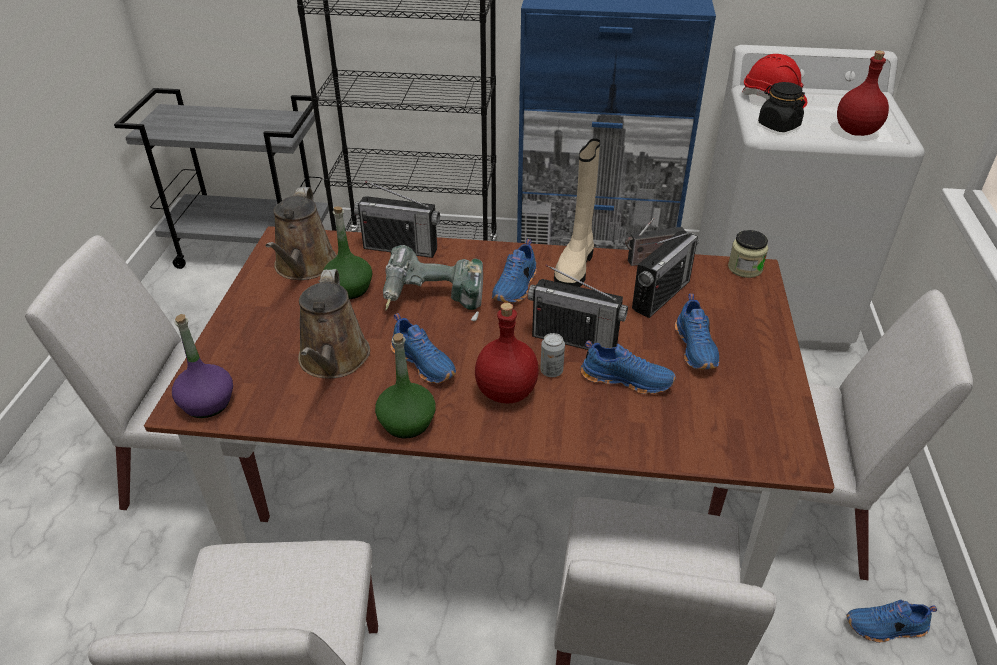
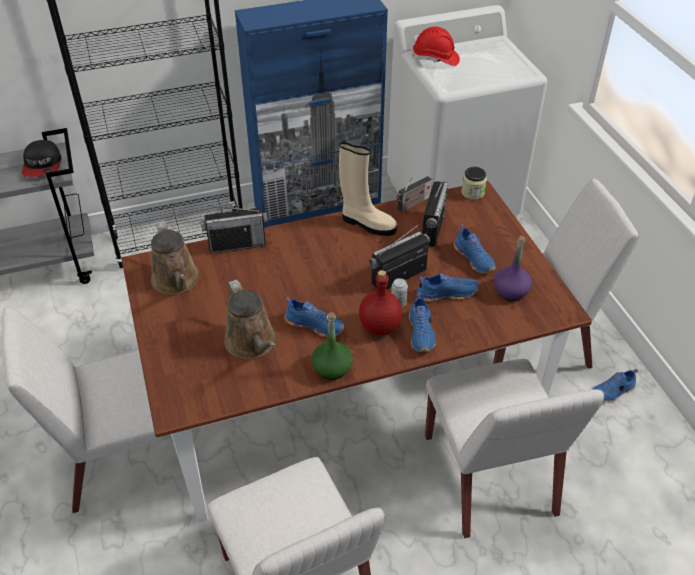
camera: 25 degrees left, 5 degrees up
purple bottle [172,314,233,418] -> purple bottle moved to [494,236,532,301]
green bottle [323,206,372,299] -> none
power drill [383,245,483,321] -> none
blue shoe [492,239,537,303] -> blue shoe moved to [409,293,436,352]
radio [528,264,628,350] -> radio turned 150 degrees clockwise [369,223,430,289]
beige boot [554,138,600,287] -> beige boot turned 60 degrees counterclockwise [339,142,397,236]
black jar [758,82,805,132] -> none
red bottle [837,51,889,136] -> none
none -> cap [22,140,61,177]

